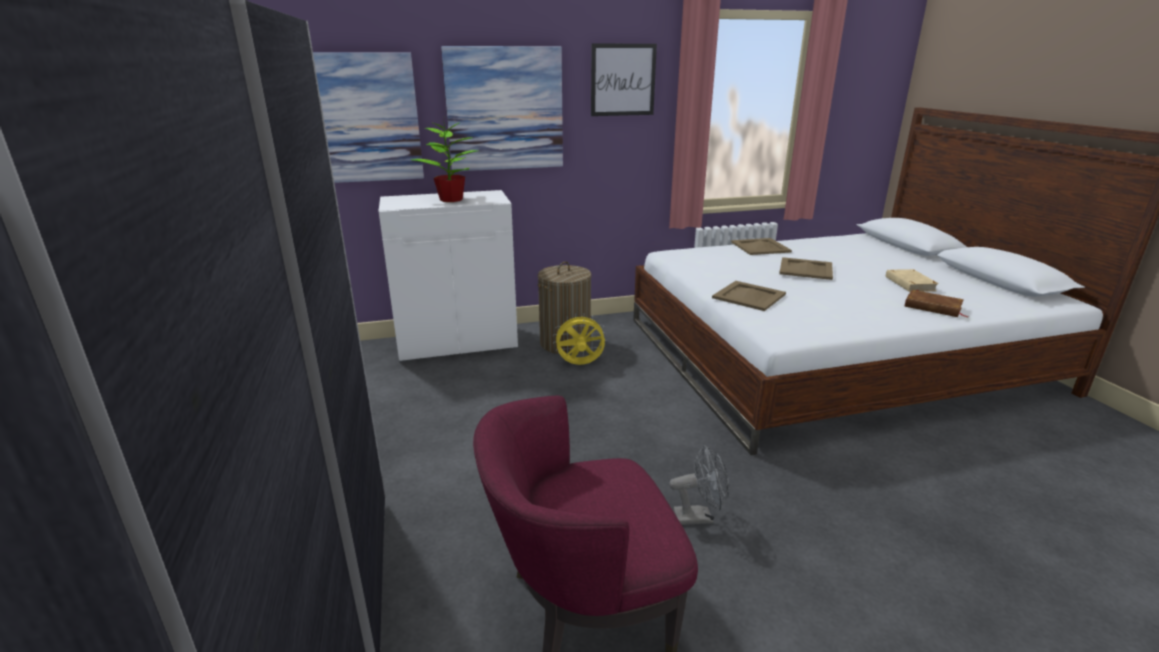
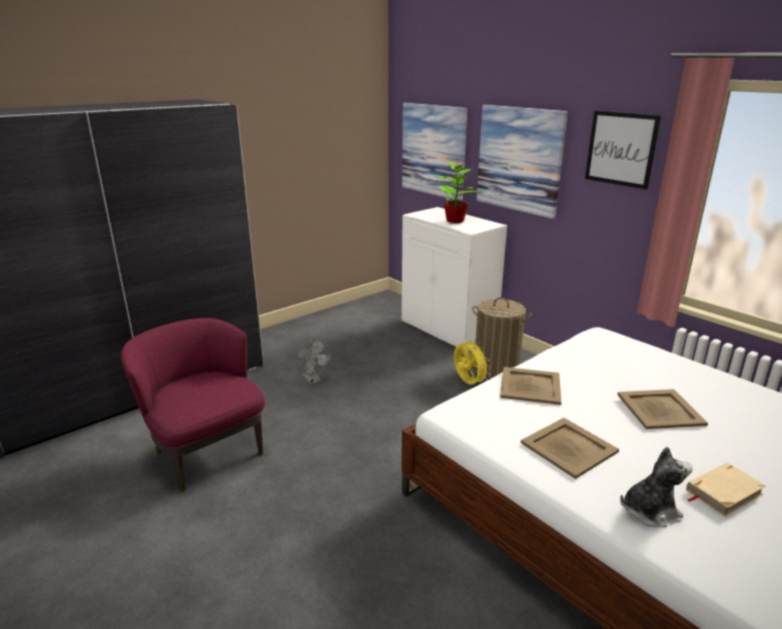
camera: 65 degrees right, 0 degrees up
grey fan [669,445,729,525] -> grey fan moved to [296,339,331,385]
beige tray [731,238,792,255] -> beige tray moved to [521,418,619,479]
brown book [905,290,969,318] -> plush toy [620,447,692,528]

